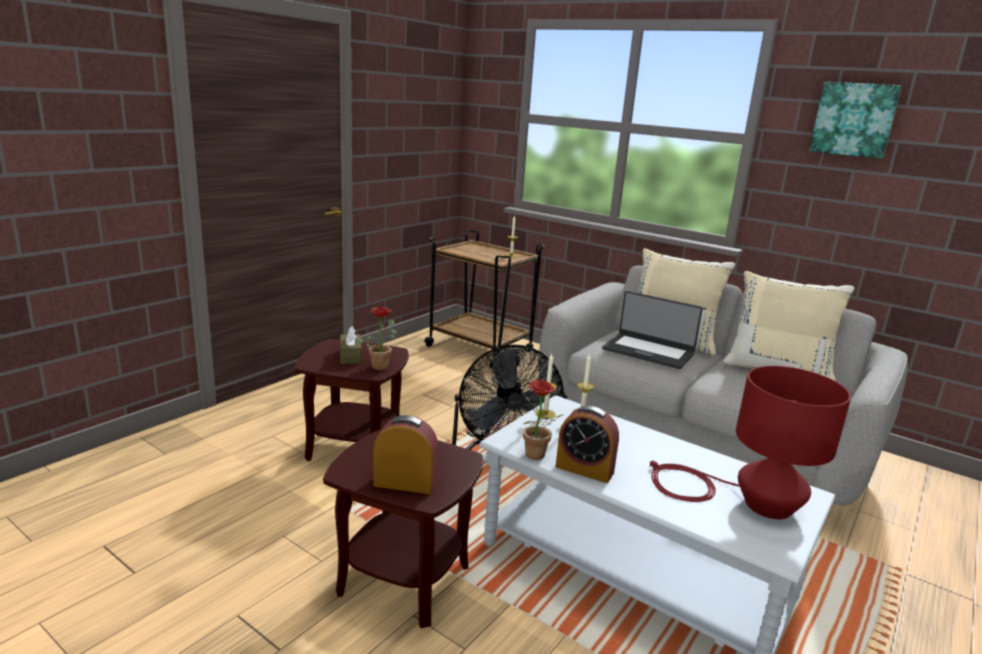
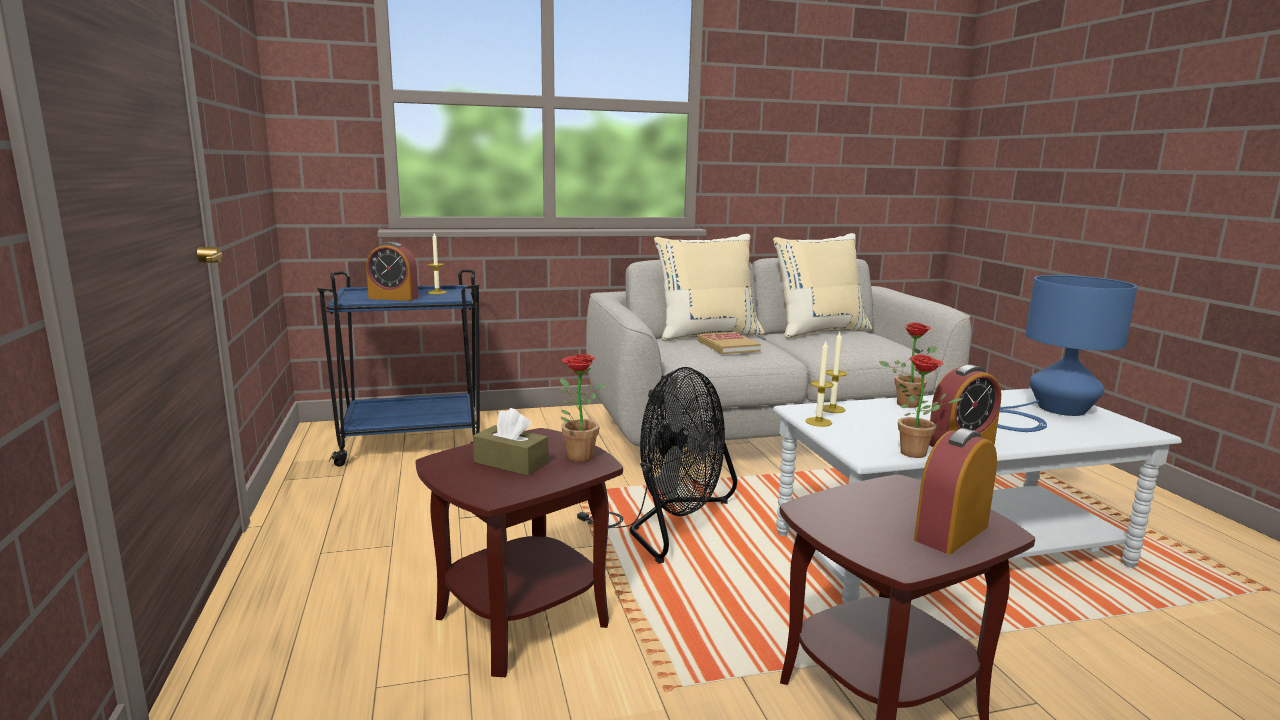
camera: 50 degrees left, 5 degrees down
brown cart [424,230,544,369] -> blue cart [317,270,480,466]
laptop [602,291,703,369] -> book [697,332,761,354]
red table lamp [649,366,851,519] -> blue table lamp [997,275,1137,432]
picture [809,82,902,159] -> none
none -> alarm clock [366,241,419,301]
none -> potted plant [879,322,937,408]

